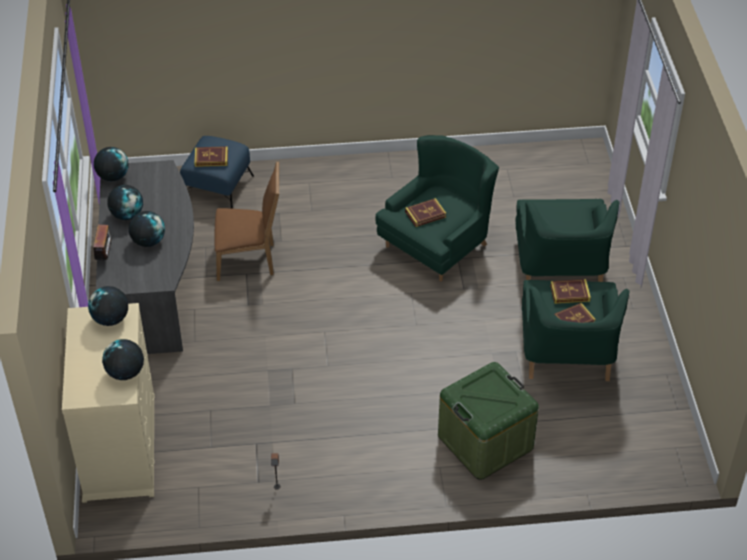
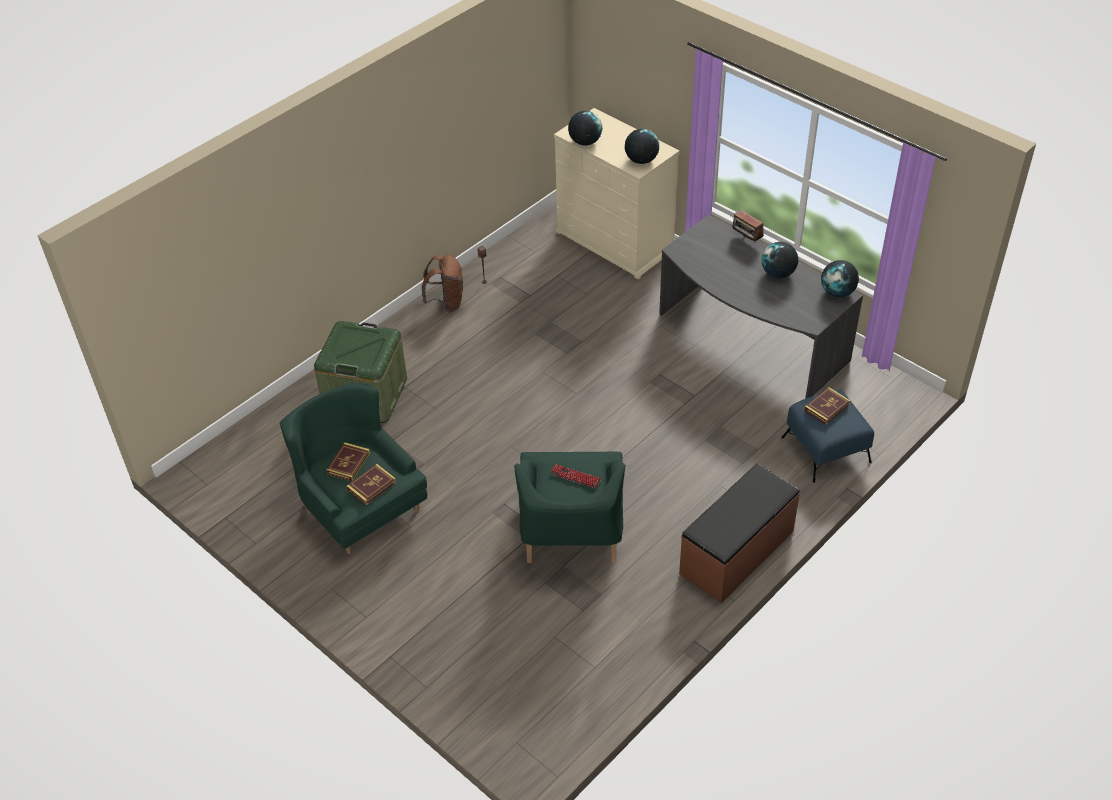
camera: 140 degrees right, 0 degrees up
globe [129,211,165,247] -> none
brown chair [214,161,279,281] -> none
book [405,198,446,227] -> keyboard [549,464,601,489]
green armchair [516,199,620,282] -> none
none -> brown backpack [422,254,463,313]
none -> brown bench [679,464,800,603]

